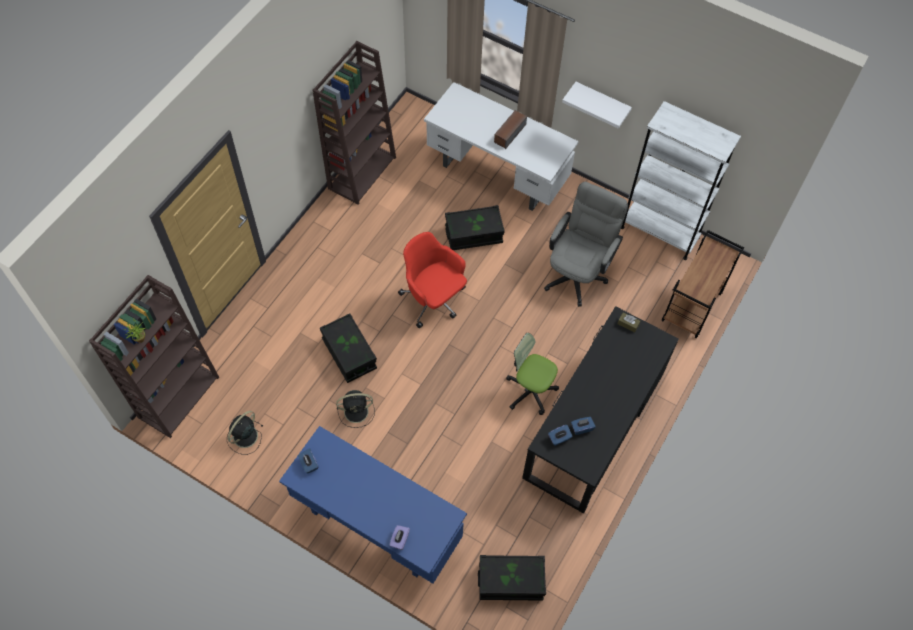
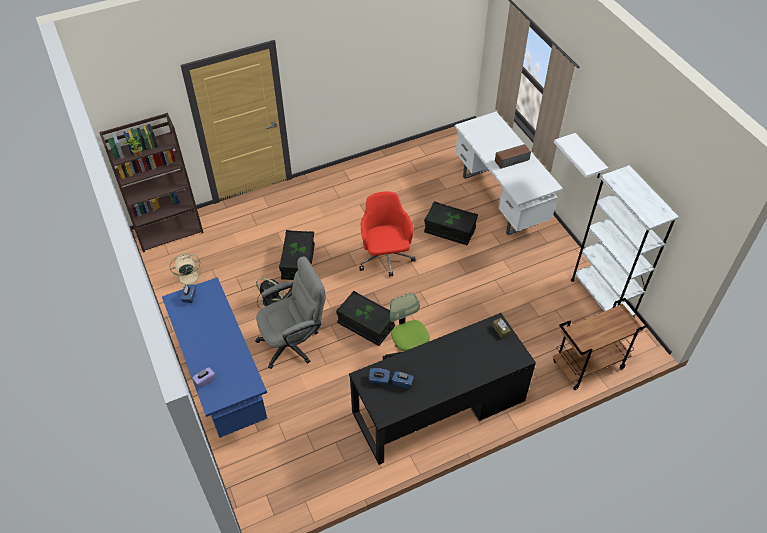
camera: 35 degrees right, 10 degrees down
black fan [227,411,263,455] -> beige fan [169,253,205,289]
brown bookcase [312,41,396,205] -> none
black storage box [478,555,546,601] -> black storage box moved to [336,291,395,346]
grey office chair [544,181,628,307] -> grey office chair moved to [255,256,325,369]

